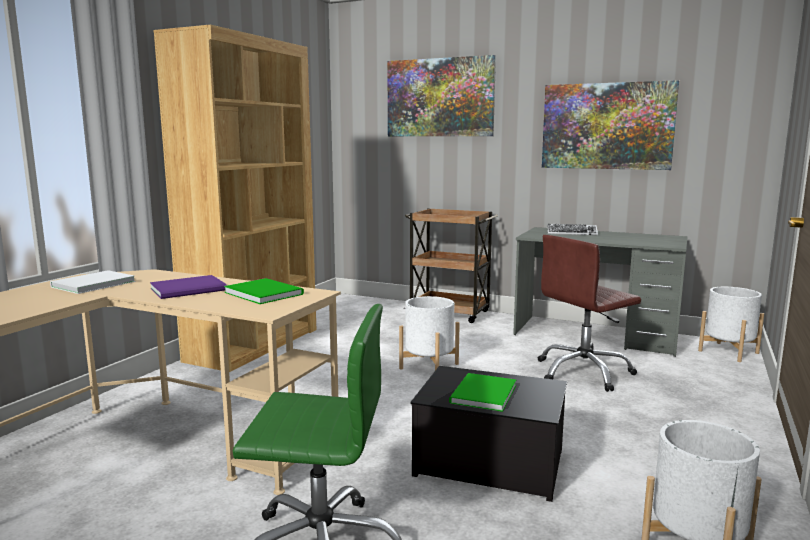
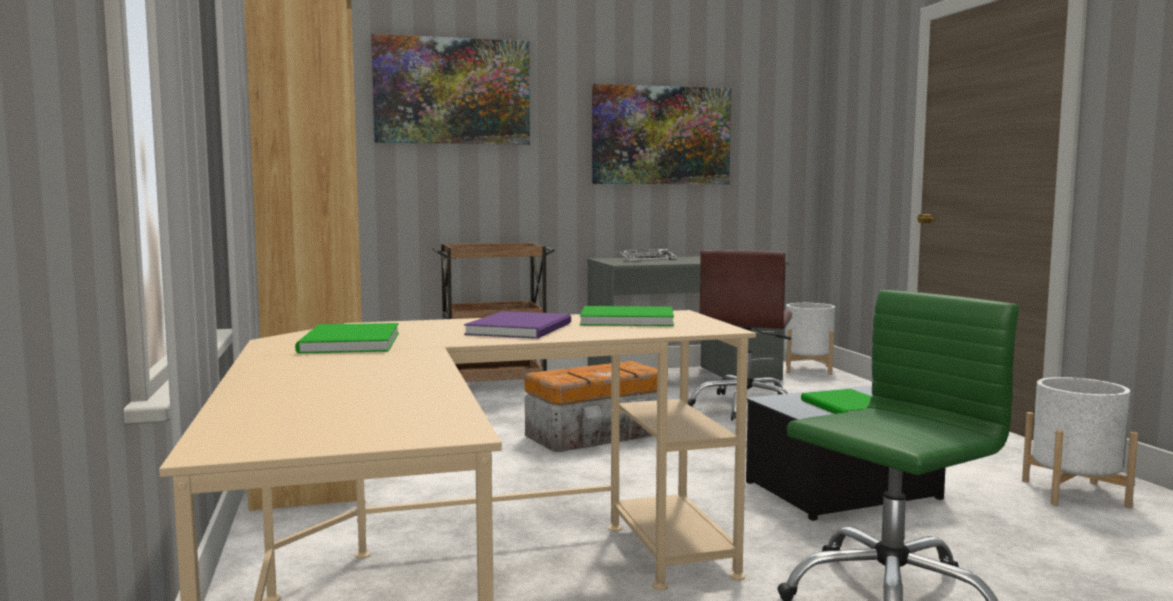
camera: 40 degrees left, 5 degrees down
white book [50,270,135,294] -> green book [295,323,399,354]
white planter [399,296,460,370] -> storage box [525,361,657,452]

